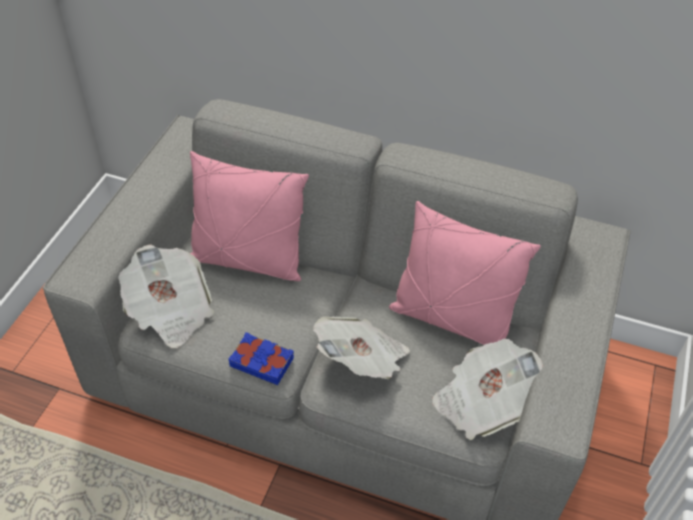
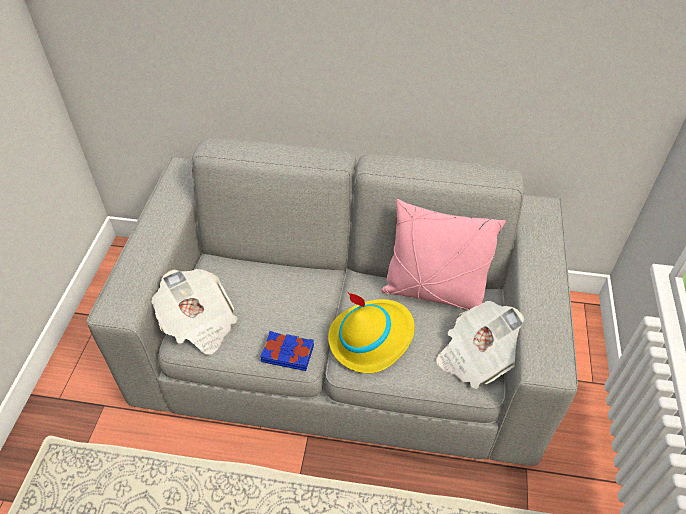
camera: 10 degrees left, 0 degrees up
pink pillow [190,151,309,281] -> none
newspaper [313,316,410,380] -> yellow hat [328,292,415,373]

